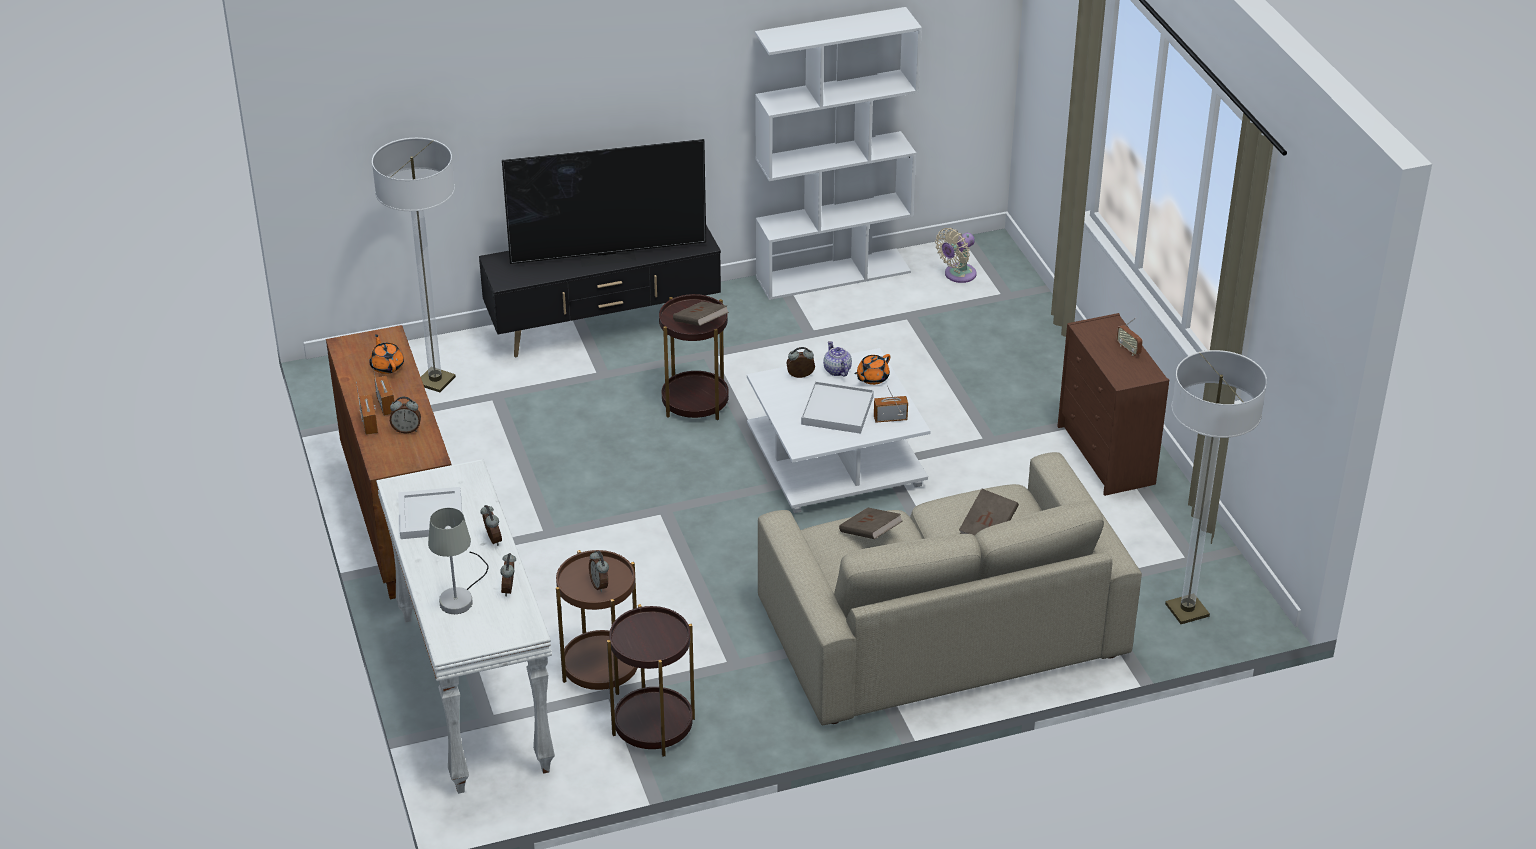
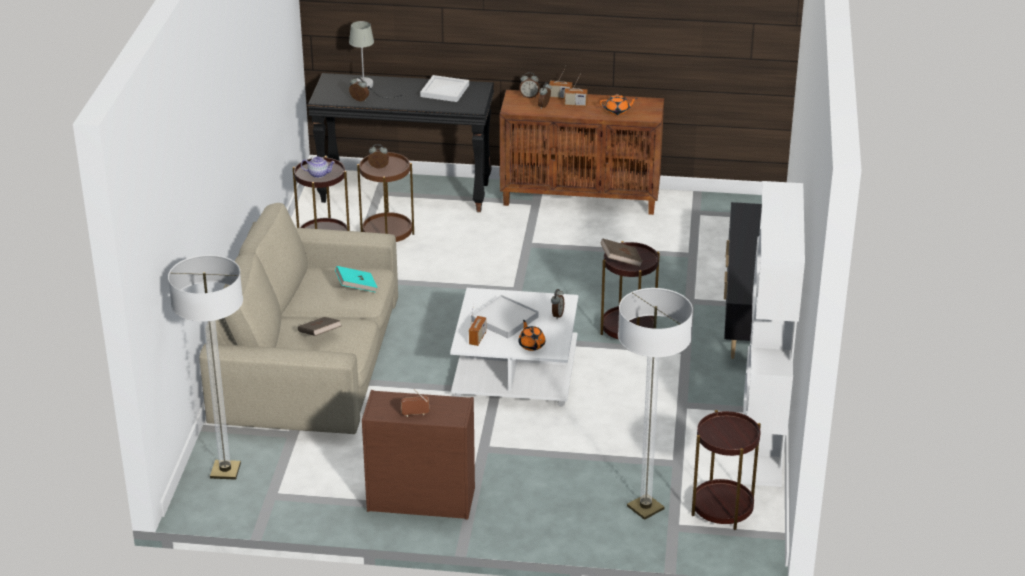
camera: 115 degrees right, 5 degrees down
floor lamp [372,138,456,392] -> floor lamp moved to [618,288,693,520]
white console table [376,459,555,794] -> black console table [308,73,494,212]
alarm clock [480,505,502,546] -> alarm clock moved to [519,72,539,98]
television [502,139,706,267] -> none
teapot [823,341,852,377] -> teapot moved to [301,156,335,178]
brown book [839,507,903,539] -> turquoise book [335,266,378,293]
beige fan [935,228,977,283] -> brown side table [691,410,761,530]

